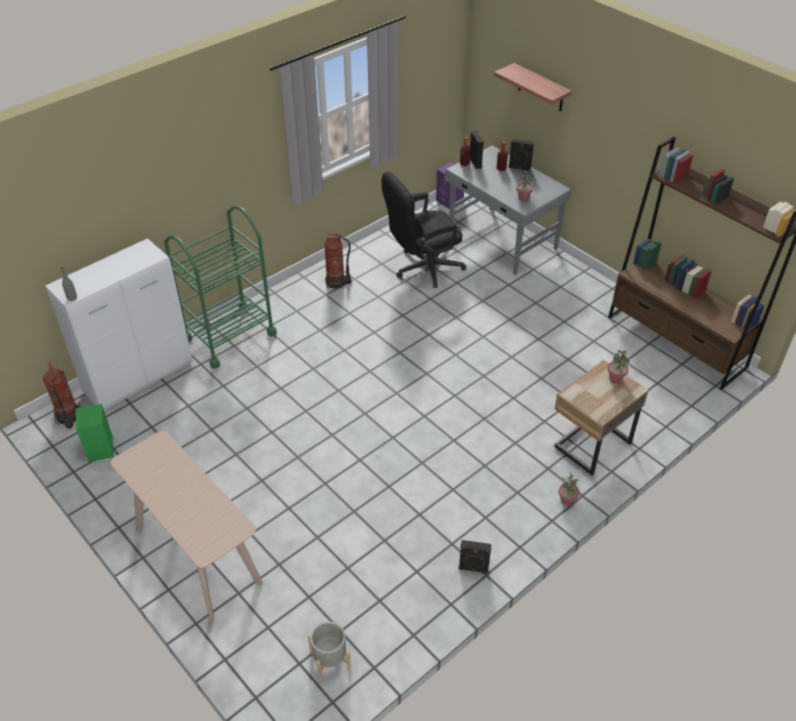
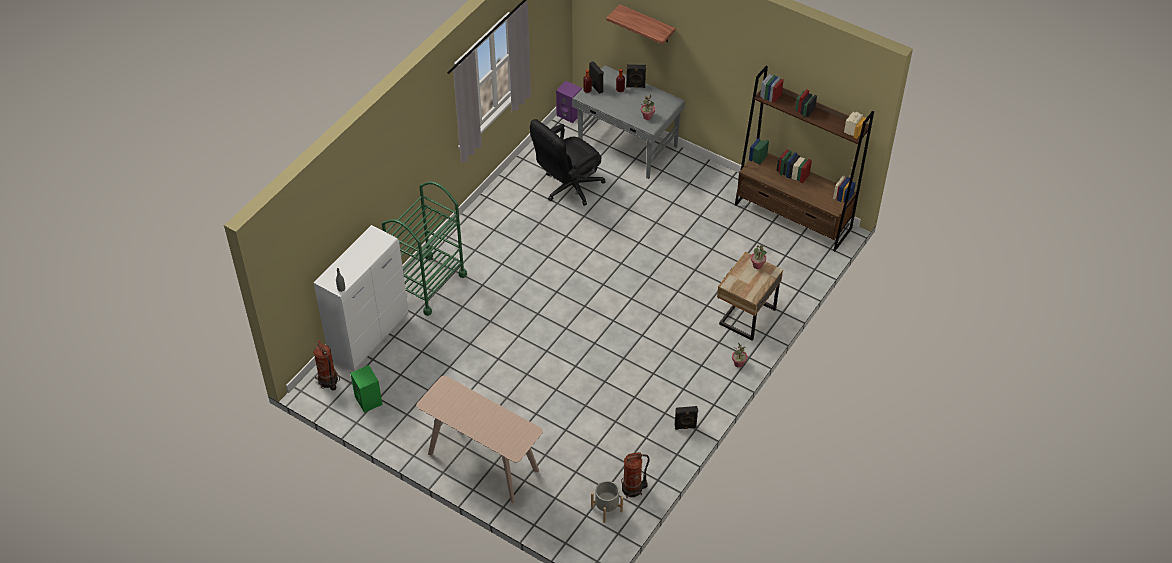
camera: 15 degrees left, 5 degrees up
fire extinguisher [324,233,351,289] -> fire extinguisher moved to [621,452,650,498]

